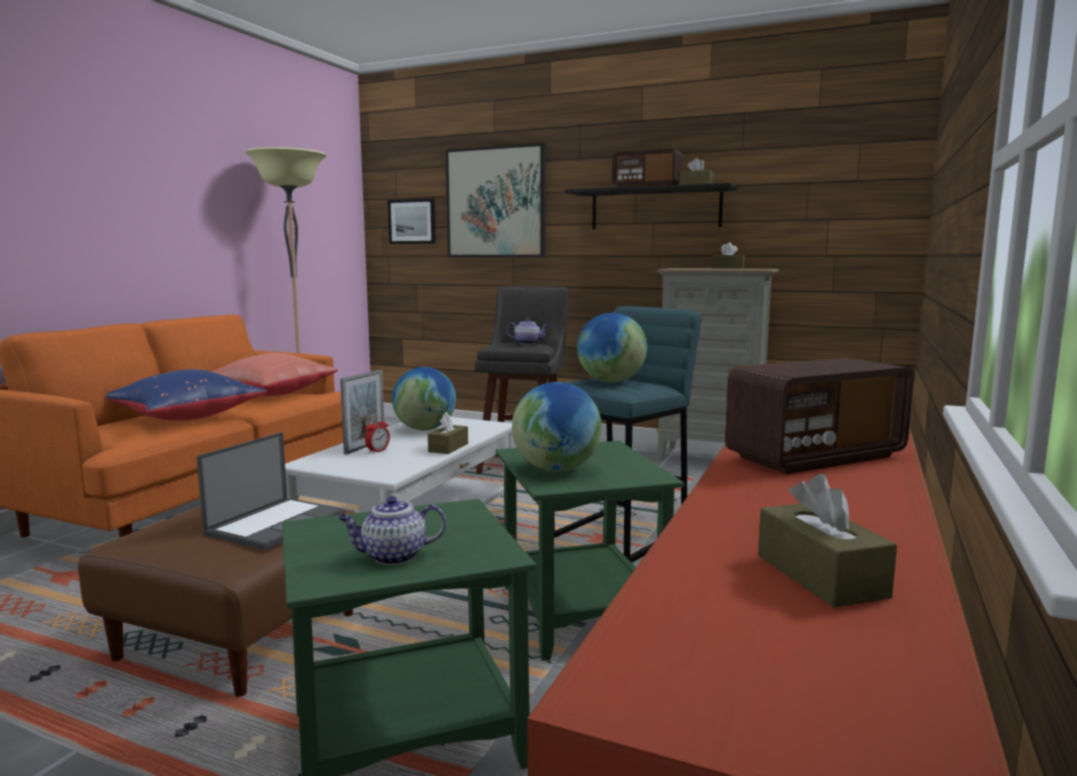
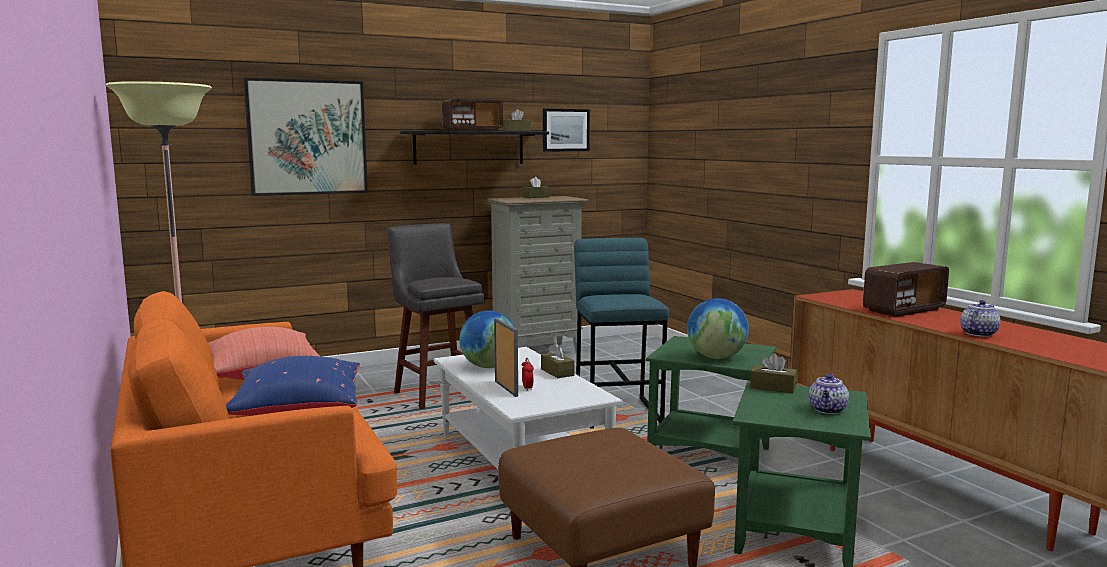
camera: 50 degrees left, 0 degrees up
laptop [196,432,345,550] -> none
picture [388,199,436,244] -> picture moved to [543,108,590,151]
teapot [506,318,549,344] -> teapot moved to [960,300,1000,337]
globe [577,313,647,382] -> none
radio [725,358,914,474] -> radio turned 45 degrees clockwise [863,262,949,317]
brown tissue box [758,474,897,608] -> brown tissue box moved to [750,353,797,393]

